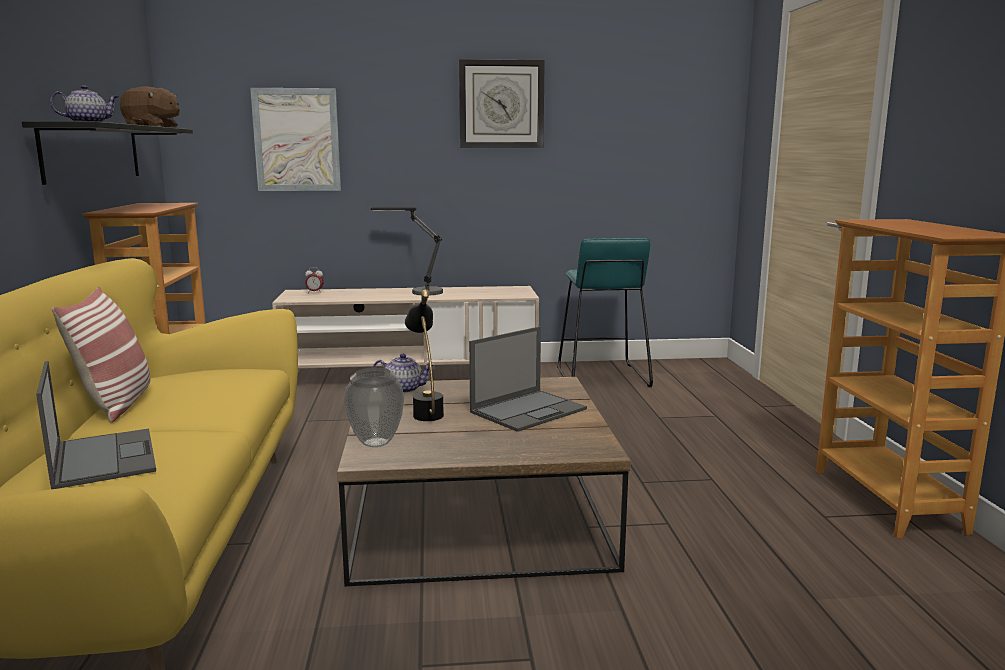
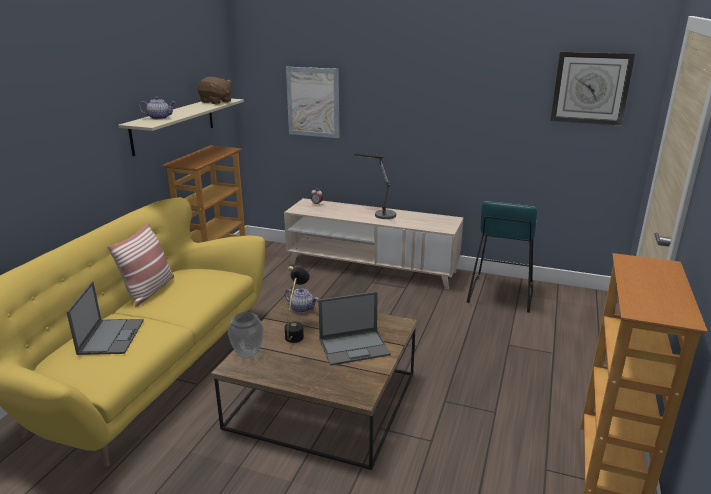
camera: 25 degrees right, 10 degrees up
black shelf [22,121,193,185] -> beige shelf [118,99,244,156]
wall clock [459,59,545,148] -> wall clock moved to [551,51,635,126]

